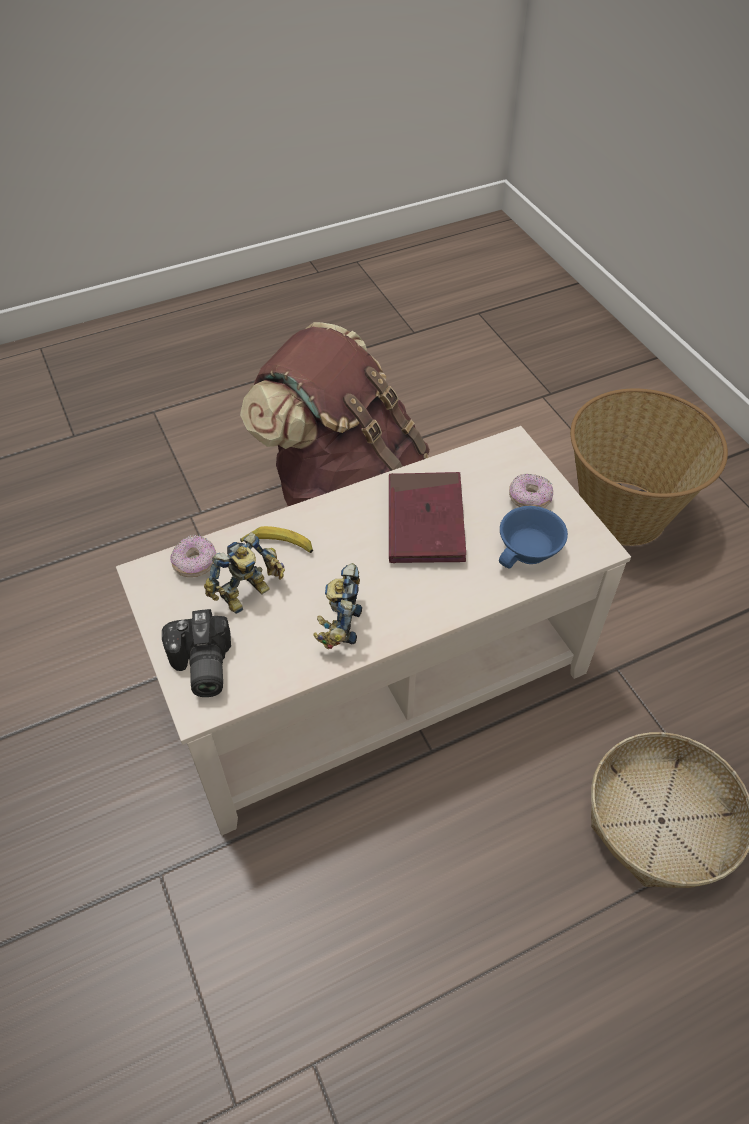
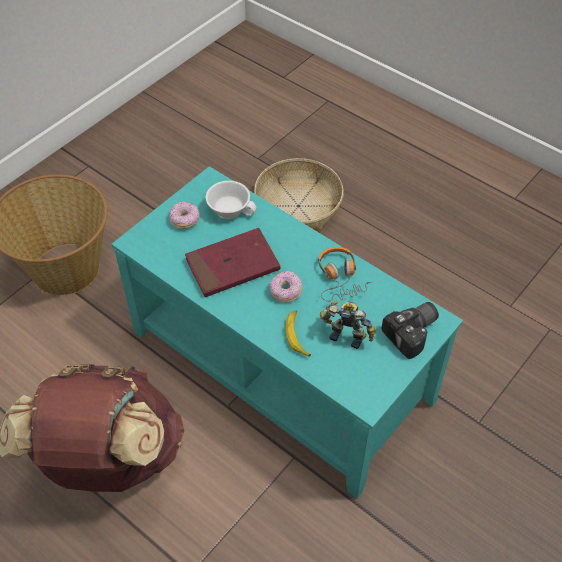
camera: 115 degrees left, 0 degrees up
beige coffee table [116,426,631,836] -> turquoise coffee table [112,166,463,499]
donut [170,535,216,577] -> donut moved to [269,271,302,302]
toy robot [313,563,362,649] -> headphones [318,247,373,302]
blue cup [499,506,568,568] -> white cup [206,181,257,219]

